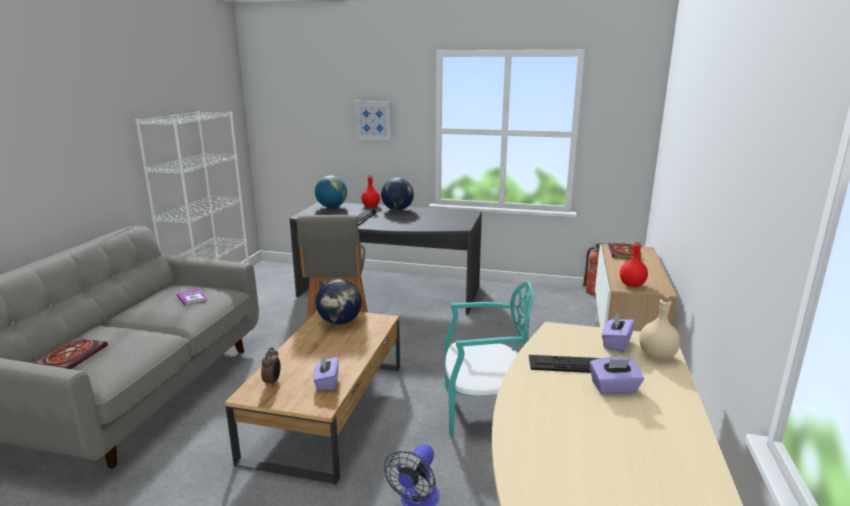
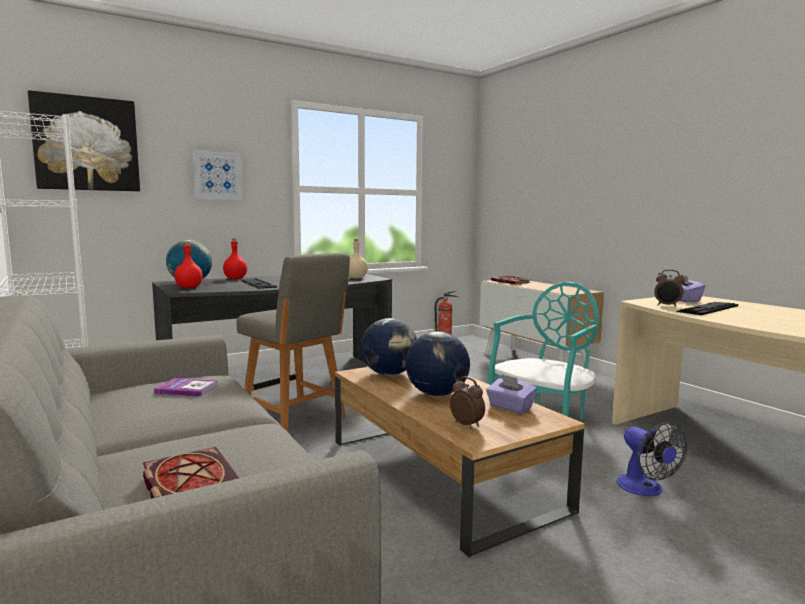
camera: 45 degrees left, 10 degrees down
globe [381,178,414,211] -> globe moved to [406,331,470,396]
purple tissue box [590,357,644,394] -> none
red bottle [620,241,648,287] -> red bottle moved to [174,242,203,288]
beige bottle [639,295,680,360] -> beige bottle moved to [349,239,368,278]
none -> picture [28,90,140,191]
none -> alarm clock [654,270,685,307]

